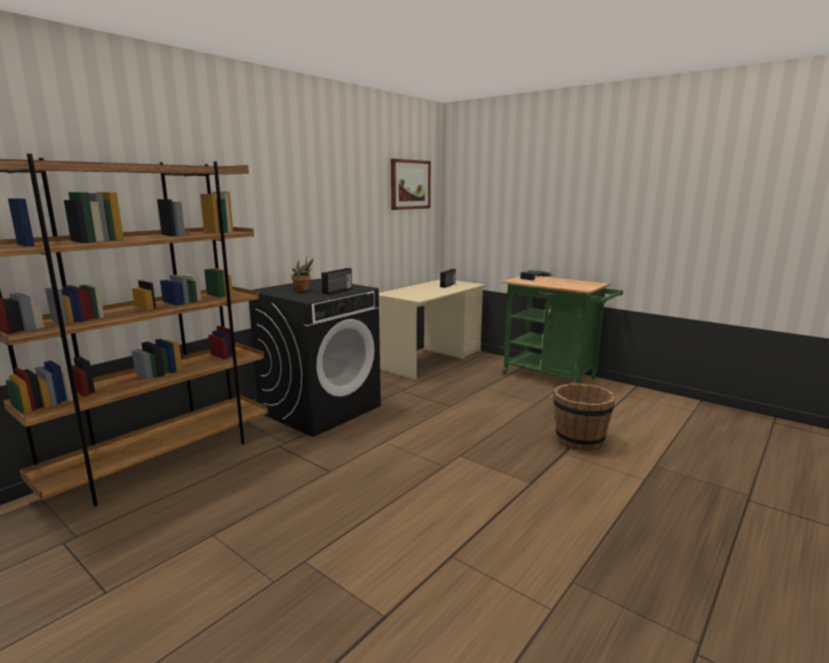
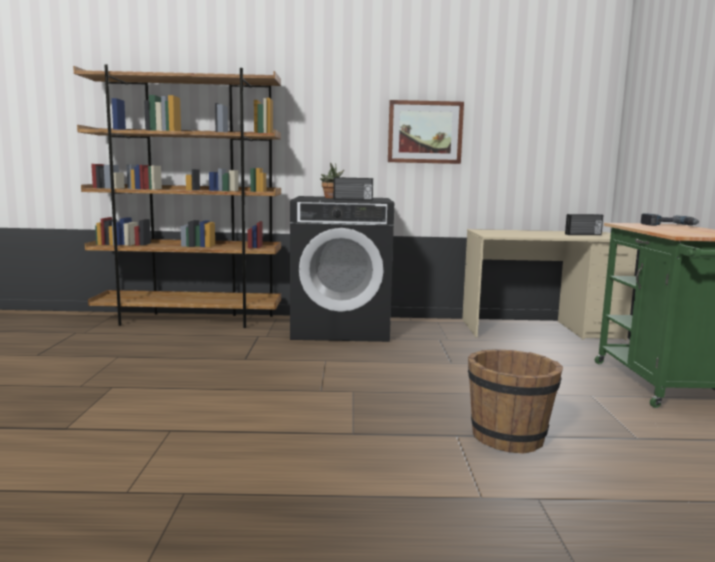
camera: 50 degrees right, 5 degrees down
picture [391,159,431,210] -> picture moved to [388,100,464,164]

